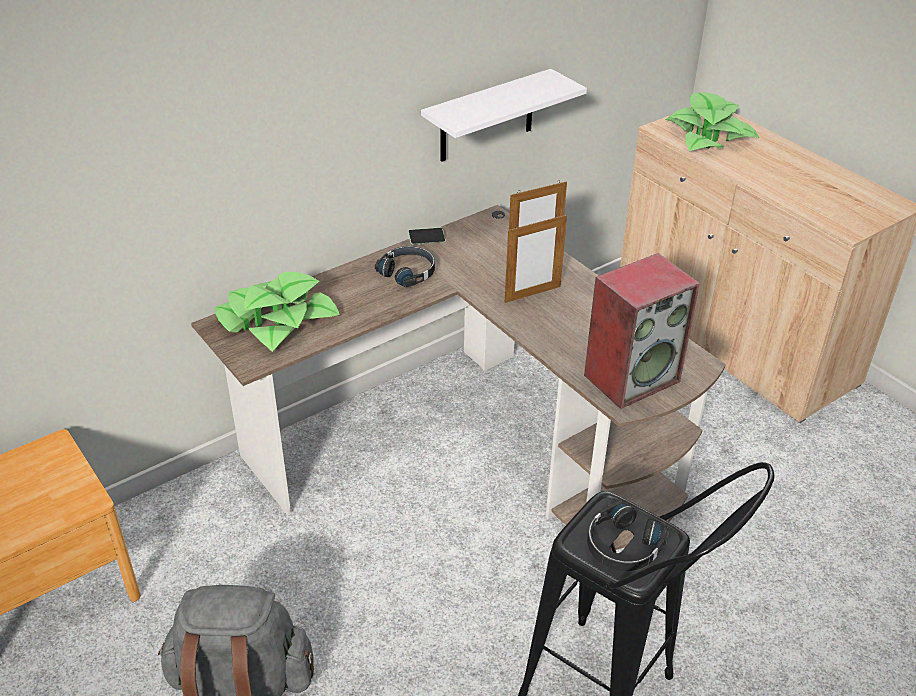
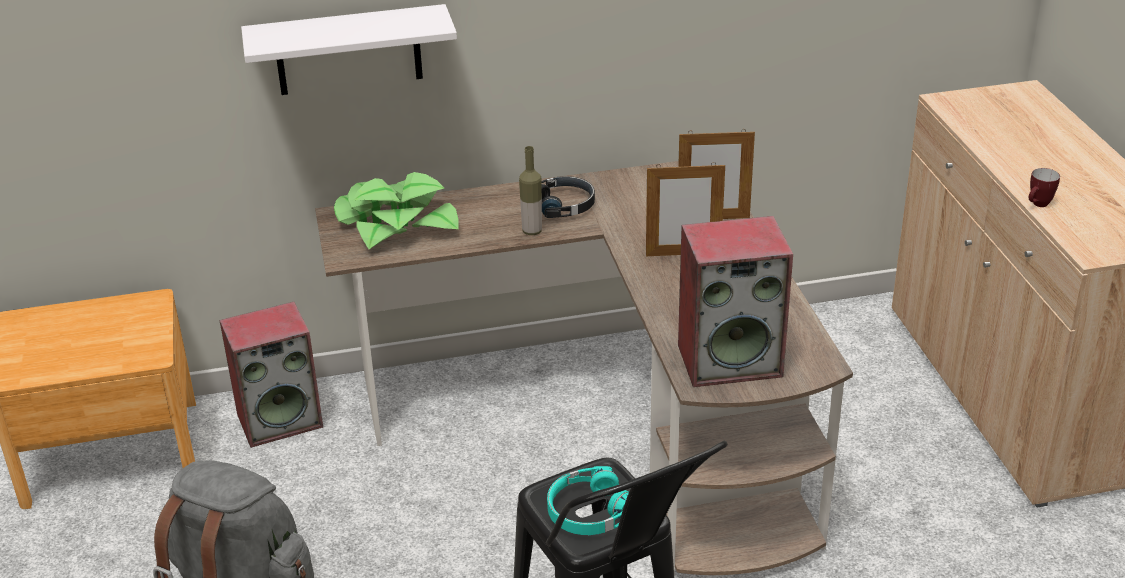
camera: 25 degrees right, 5 degrees down
phone [408,227,446,245] -> none
white shelf [421,69,587,162] -> white shelf moved to [241,4,457,95]
black headphones [587,501,668,571] -> turquoise headphones [547,466,629,535]
potted plant [665,93,759,151] -> none
none -> speaker [220,302,323,448]
none -> bottle [519,146,542,235]
none -> mug [1029,168,1060,207]

